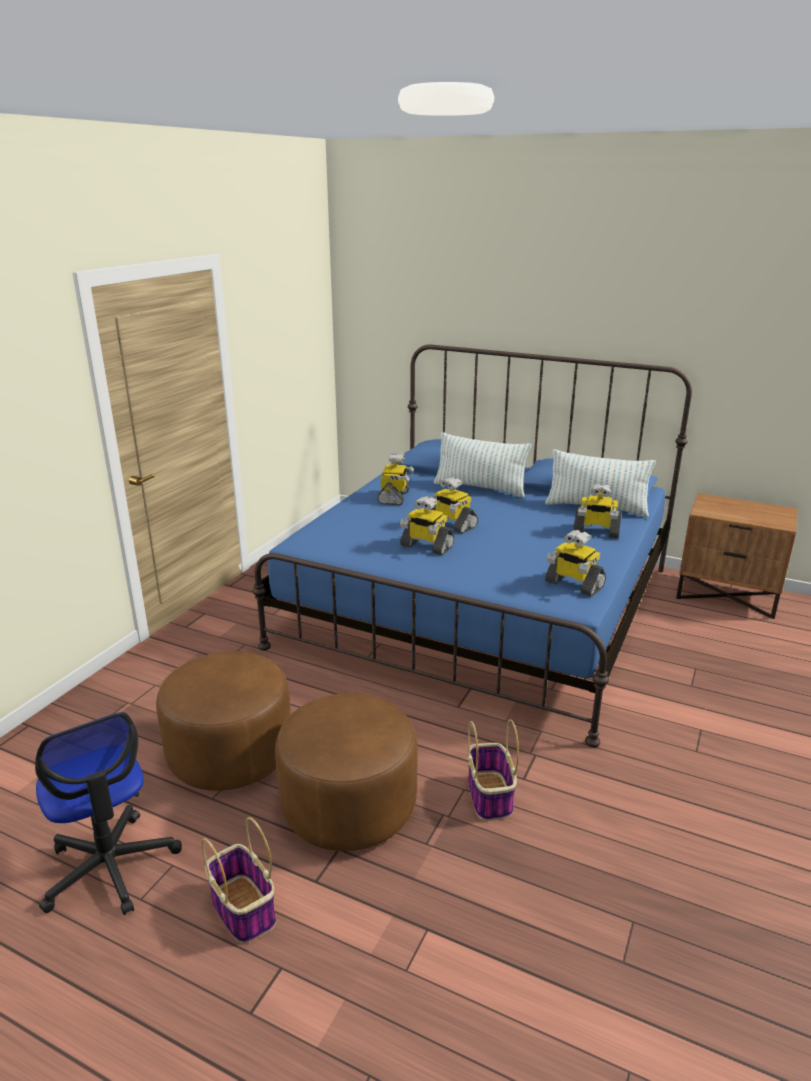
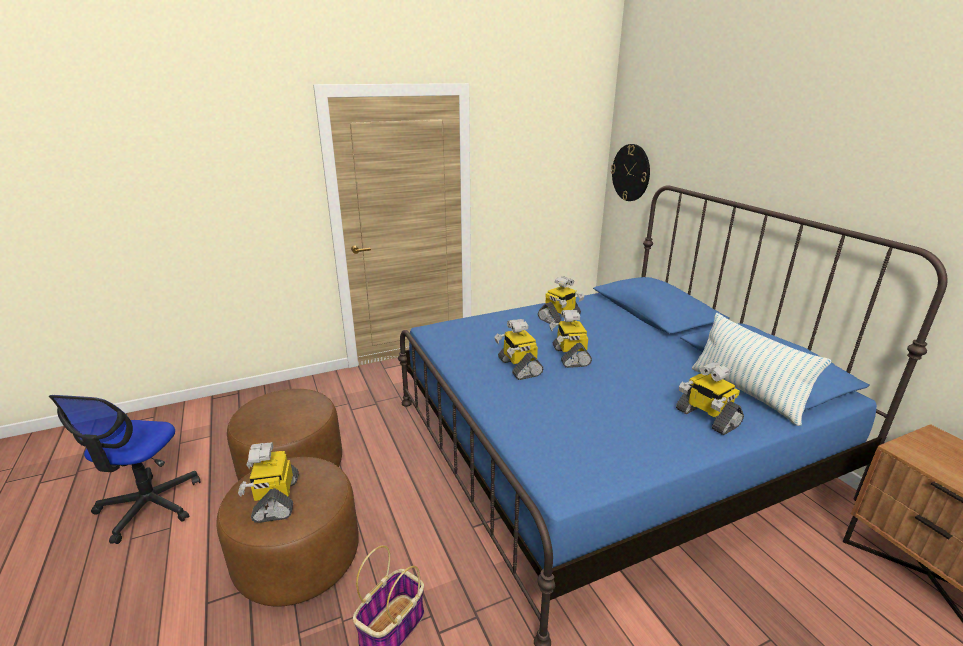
camera: 40 degrees right, 0 degrees up
basket [201,817,276,944] -> none
pillow [434,432,532,497] -> none
toy robot [545,530,606,597] -> toy robot moved to [238,442,299,523]
none -> wall clock [611,144,650,201]

